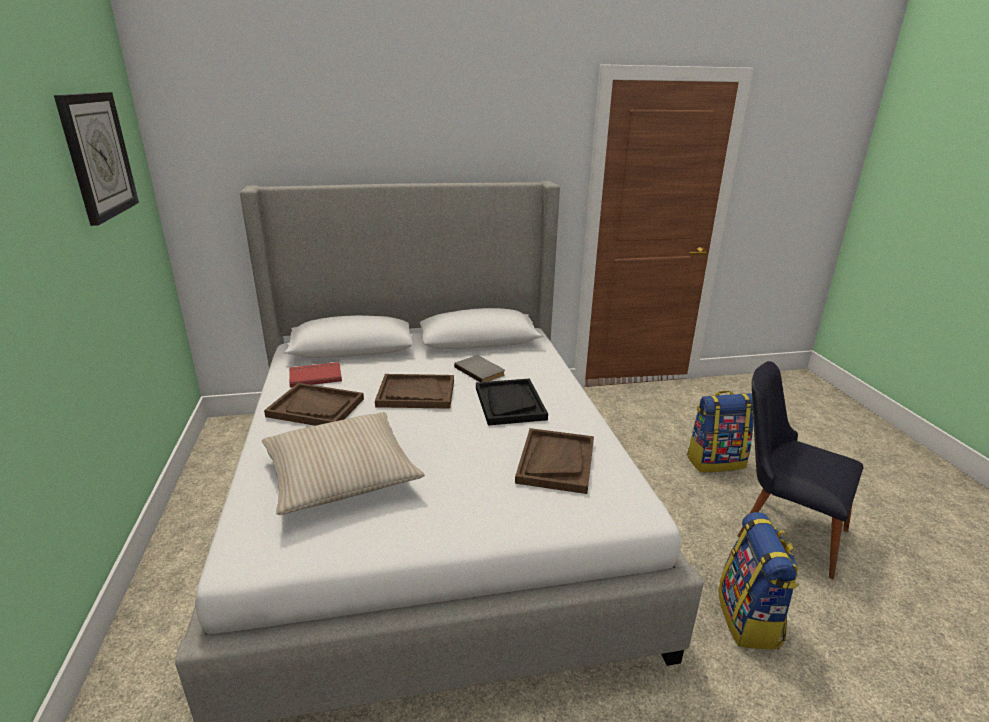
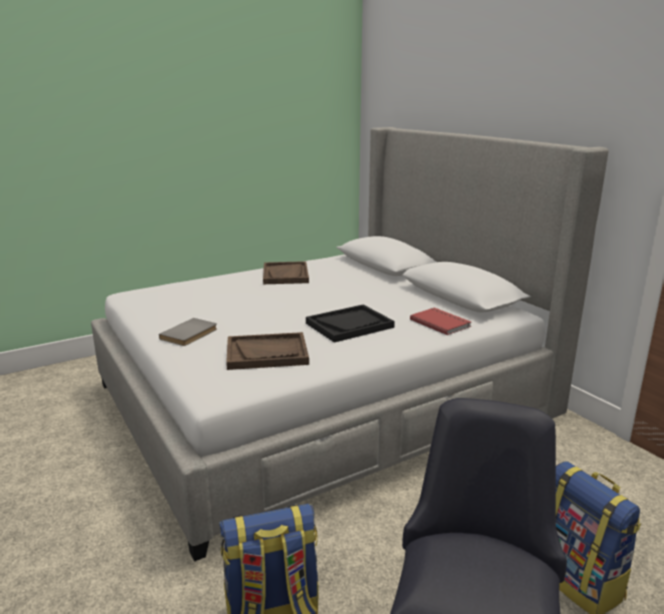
camera: 70 degrees right, 5 degrees down
wall clock [54,92,139,226] -> none
beige pillow [262,412,425,515] -> none
red book [289,362,342,387] -> red book moved to [410,308,471,335]
brown tray [375,374,454,409] -> none
grey book [454,355,505,382] -> grey book moved to [159,318,217,346]

